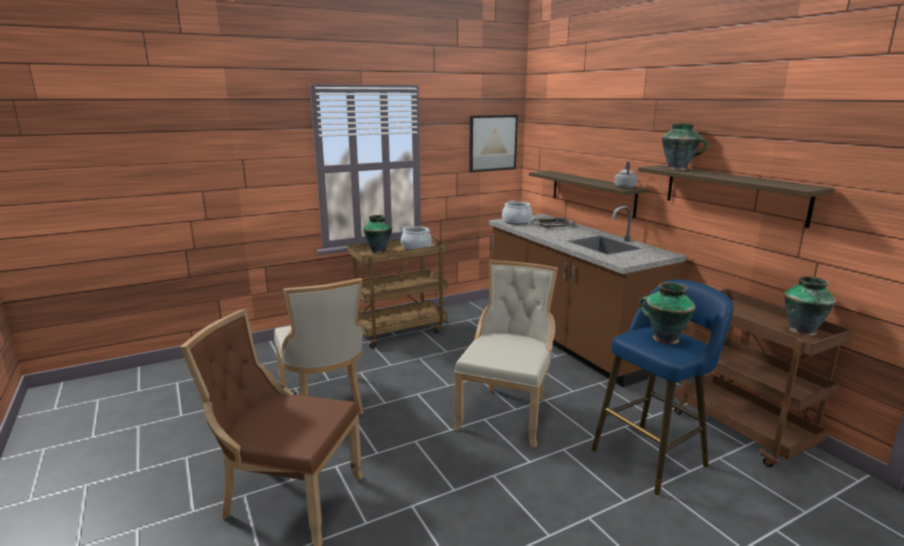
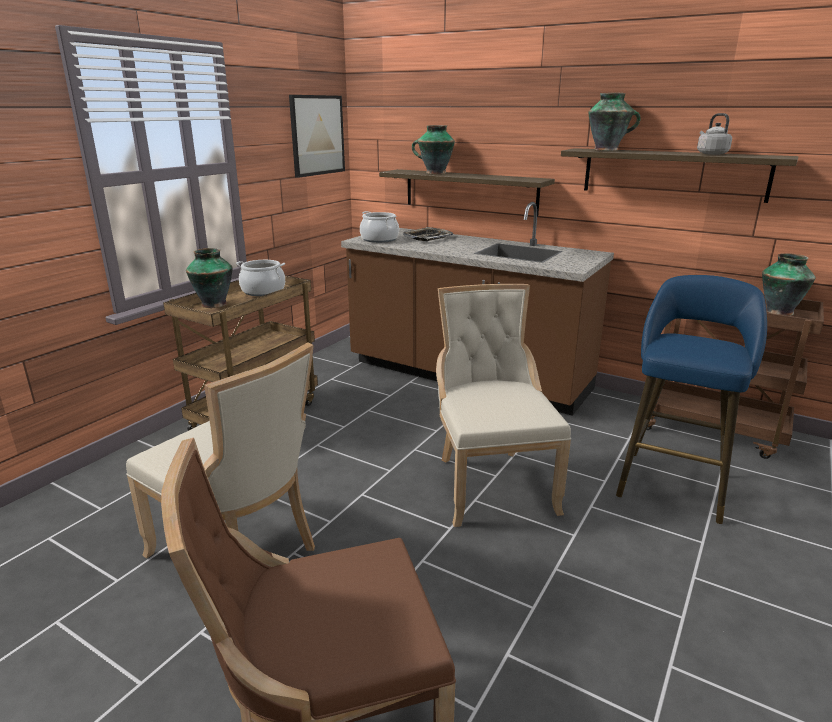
camera: 30 degrees left, 5 degrees up
grey kettle [614,161,637,189] -> grey kettle moved to [697,113,732,155]
vase [639,282,696,344] -> vase moved to [412,125,455,174]

